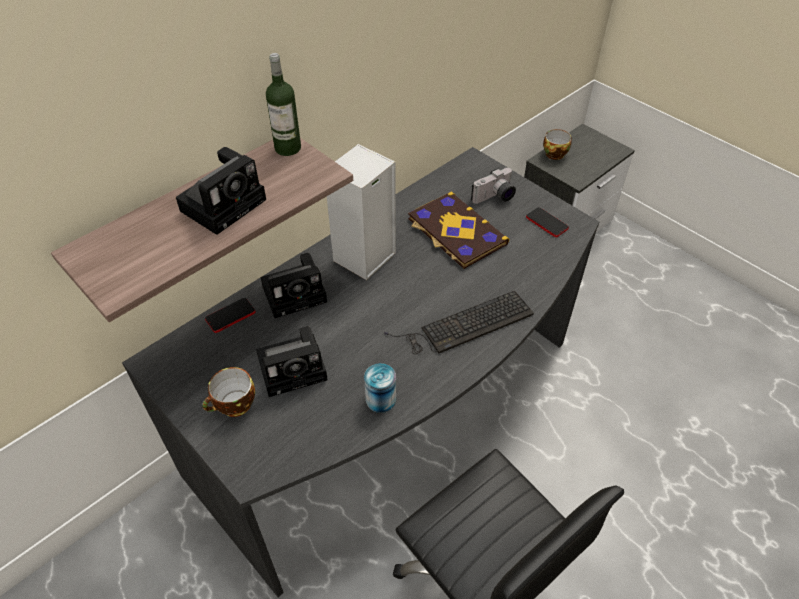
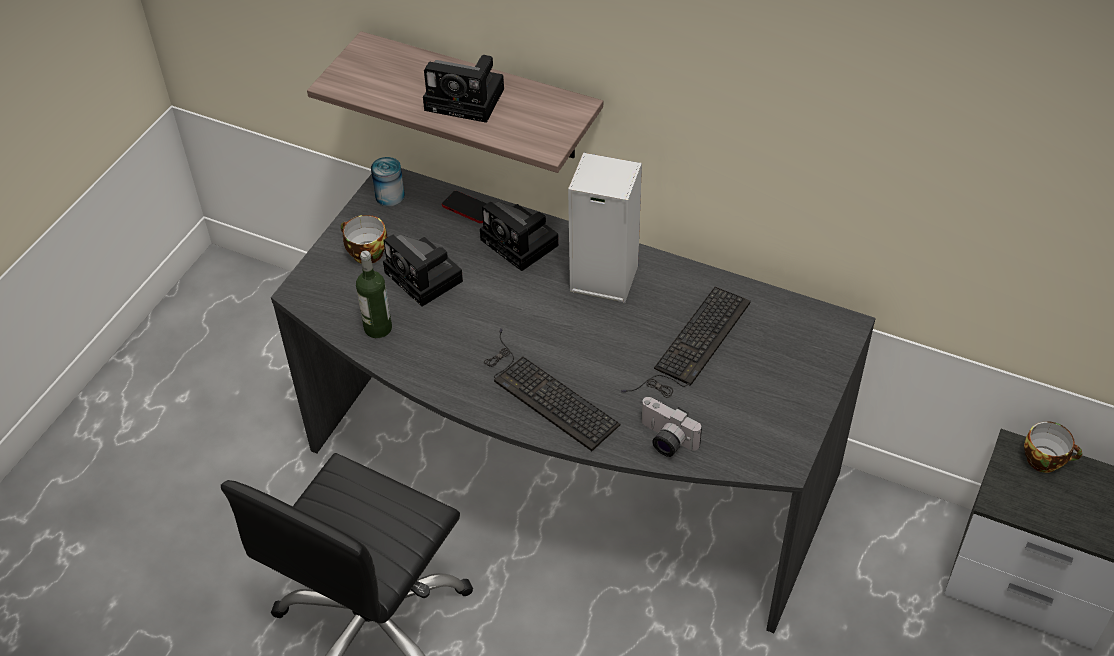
camera: 70 degrees right, 0 degrees up
bottle [266,53,301,156] -> bottle moved to [356,251,392,338]
can [364,363,396,413] -> can moved to [371,157,405,206]
book [408,192,509,269] -> keyboard [621,287,751,398]
camera [471,168,516,204] -> camera moved to [641,397,702,457]
phone [526,207,569,237] -> none

